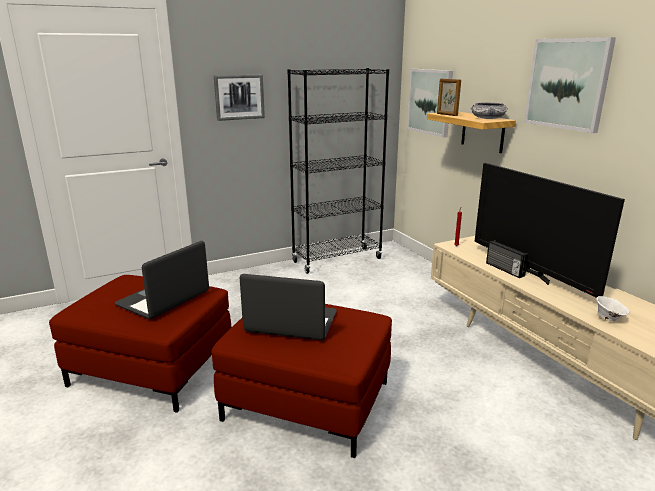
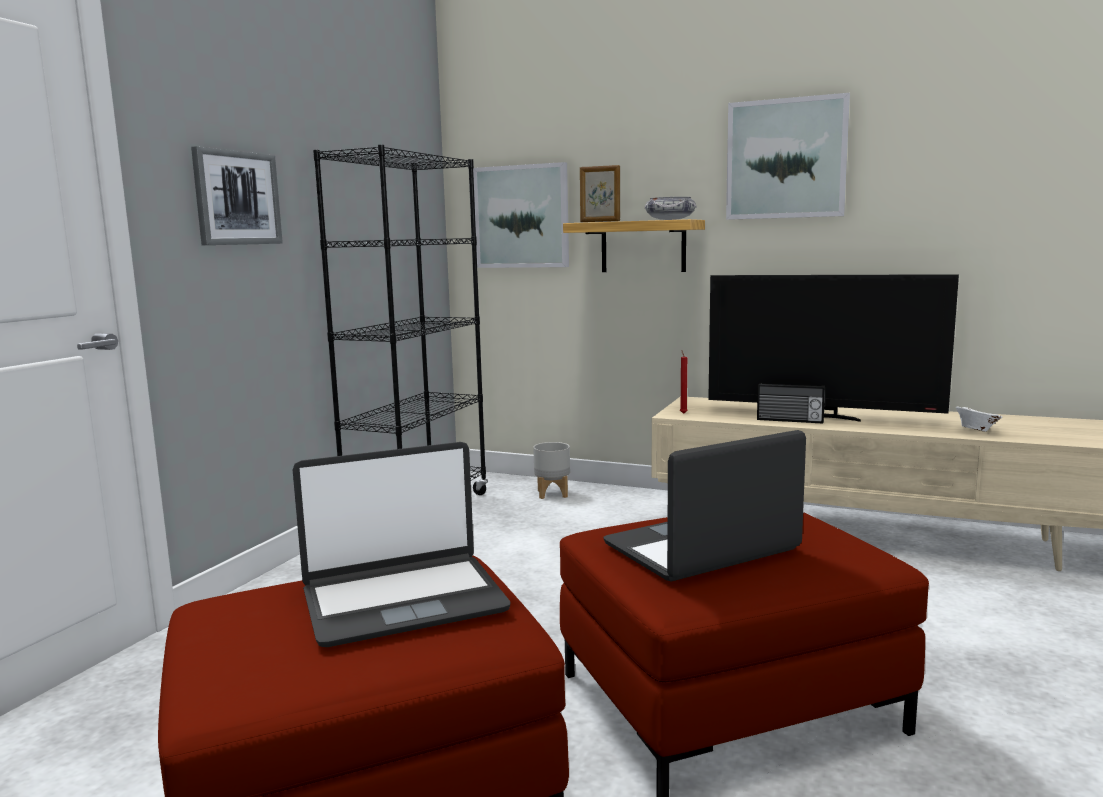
camera: 40 degrees left, 10 degrees down
laptop [115,241,209,319] -> laptop turned 105 degrees counterclockwise [293,442,511,647]
none -> grey planter [533,442,570,499]

